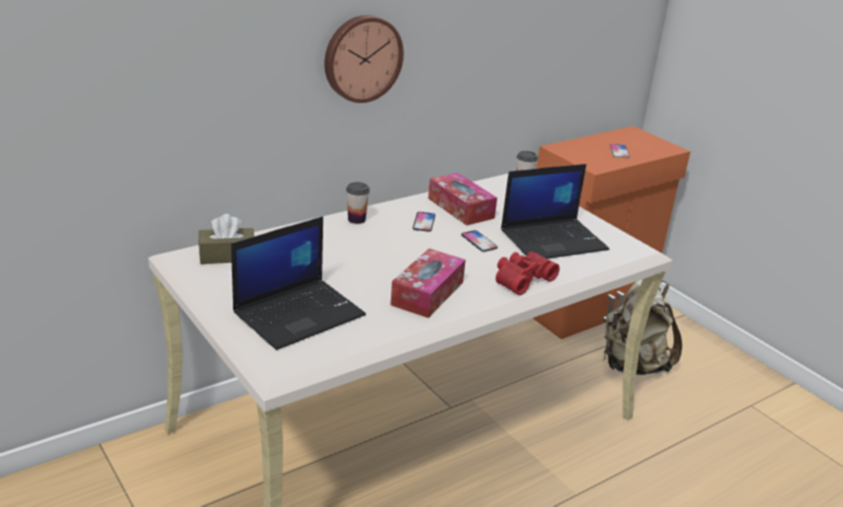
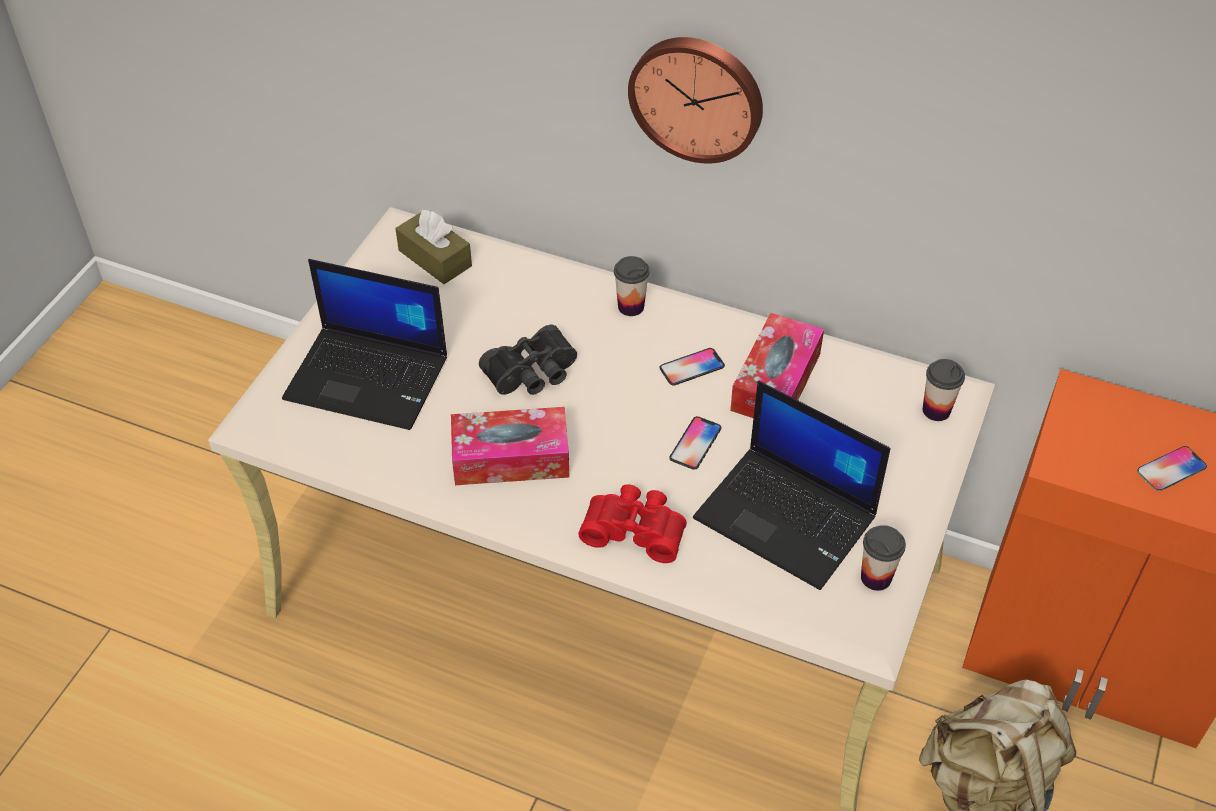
camera: 60 degrees right, 20 degrees up
none -> black binoculars [479,325,577,395]
none -> cup [861,525,906,591]

